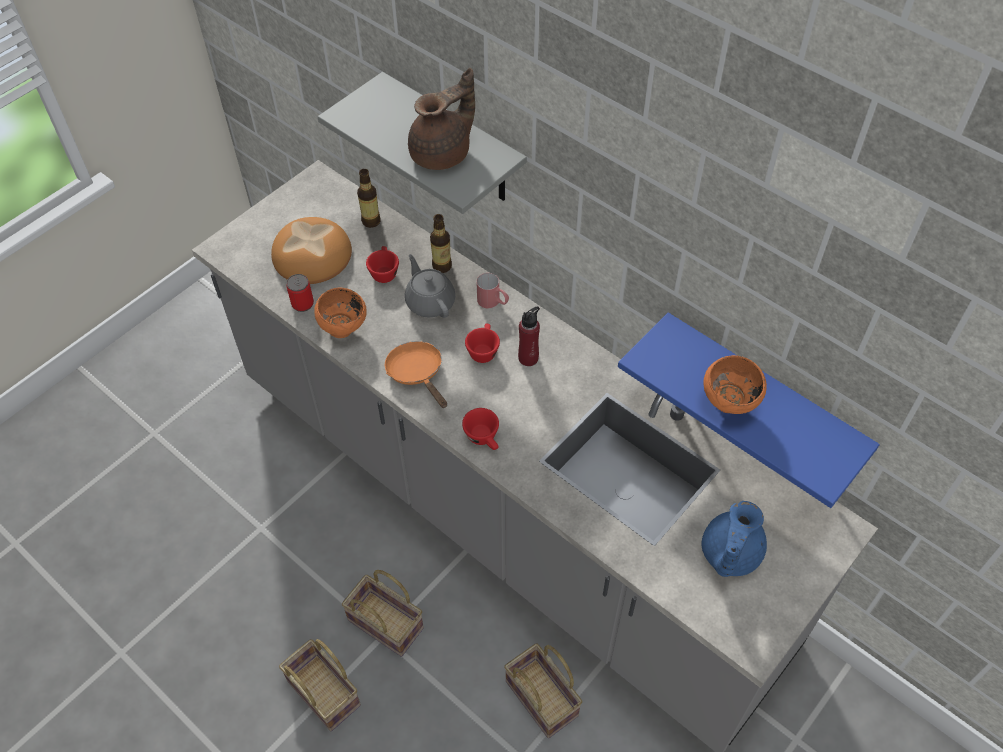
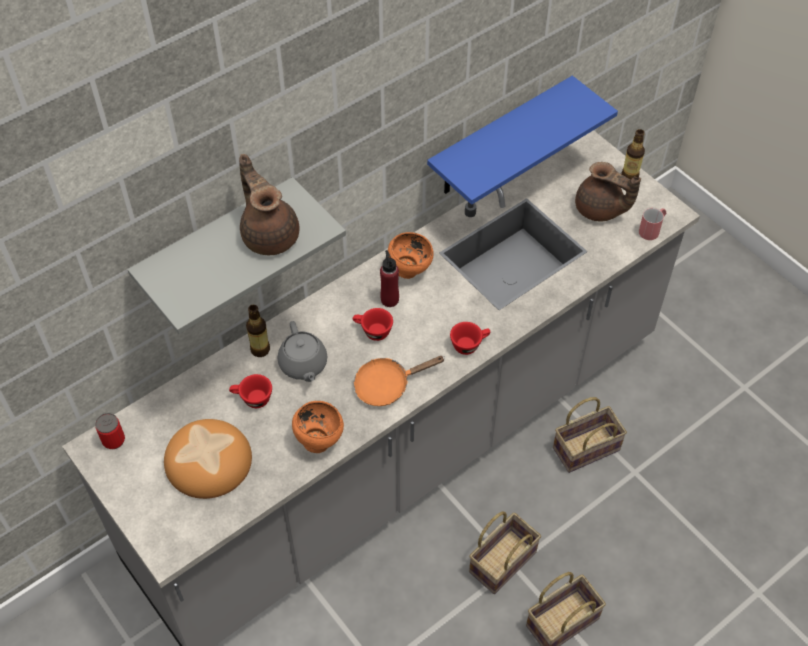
camera: 80 degrees left, 0 degrees up
can [286,274,314,312] -> can moved to [95,413,125,449]
bottle [357,169,381,228] -> bottle moved to [621,129,645,180]
grey teapot [405,254,455,318] -> grey teapot turned 90 degrees counterclockwise [277,321,328,382]
red mug [476,273,509,308] -> red mug moved to [639,208,666,240]
blue teapot [701,501,767,577] -> brown teapot [575,162,641,221]
orange bowl [703,355,767,414] -> orange bowl moved to [388,232,434,279]

